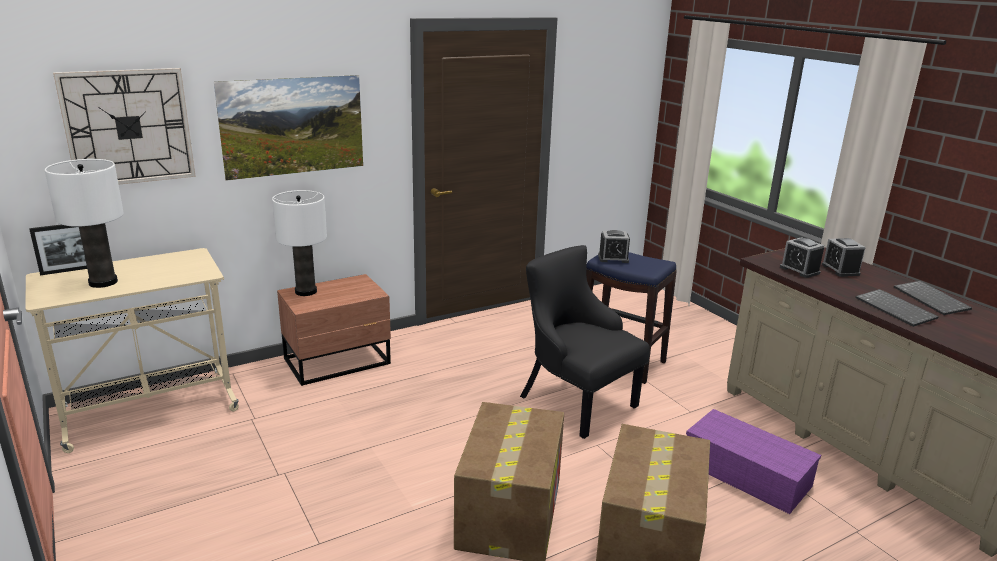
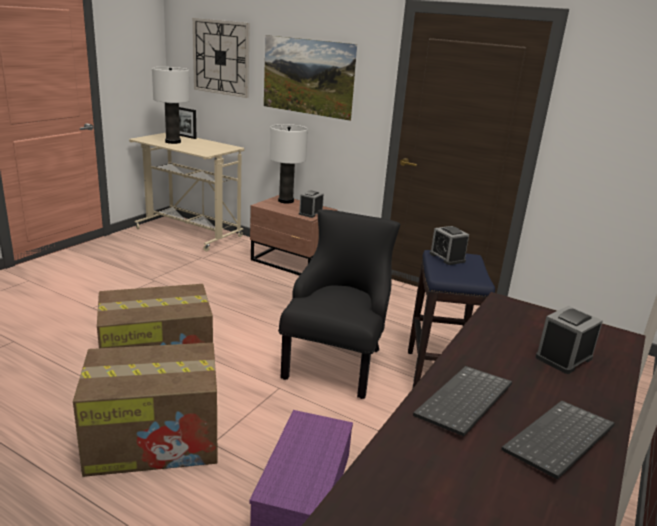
camera: 60 degrees right, 0 degrees up
alarm clock [780,237,824,278] -> alarm clock moved to [299,190,324,218]

